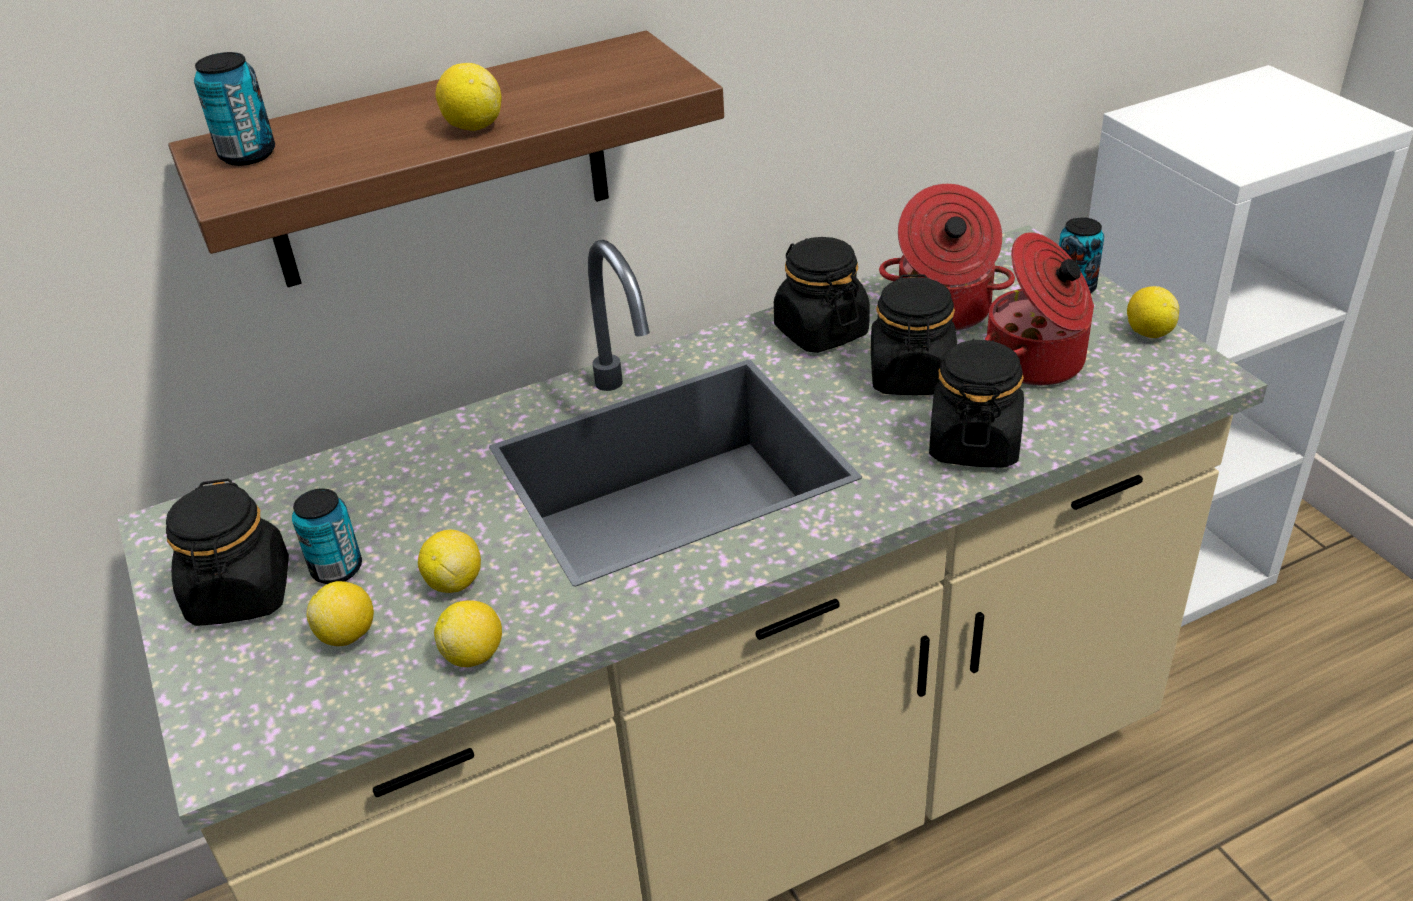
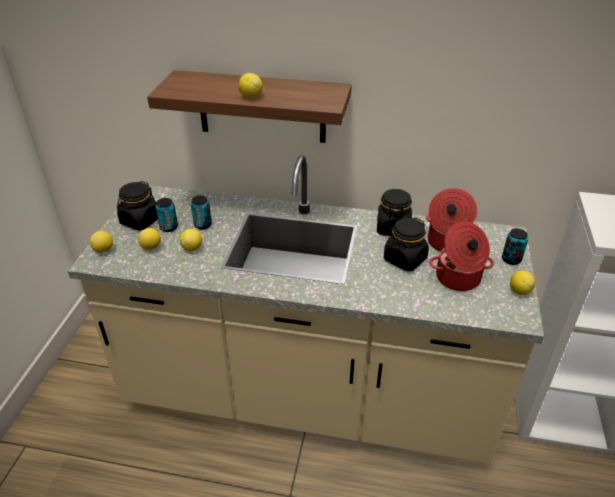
camera: 35 degrees right, 0 degrees up
can [194,52,275,166] -> can moved to [191,195,212,230]
lemon [434,600,502,667] -> lemon moved to [90,231,113,253]
black jar [929,339,1024,468] -> none

